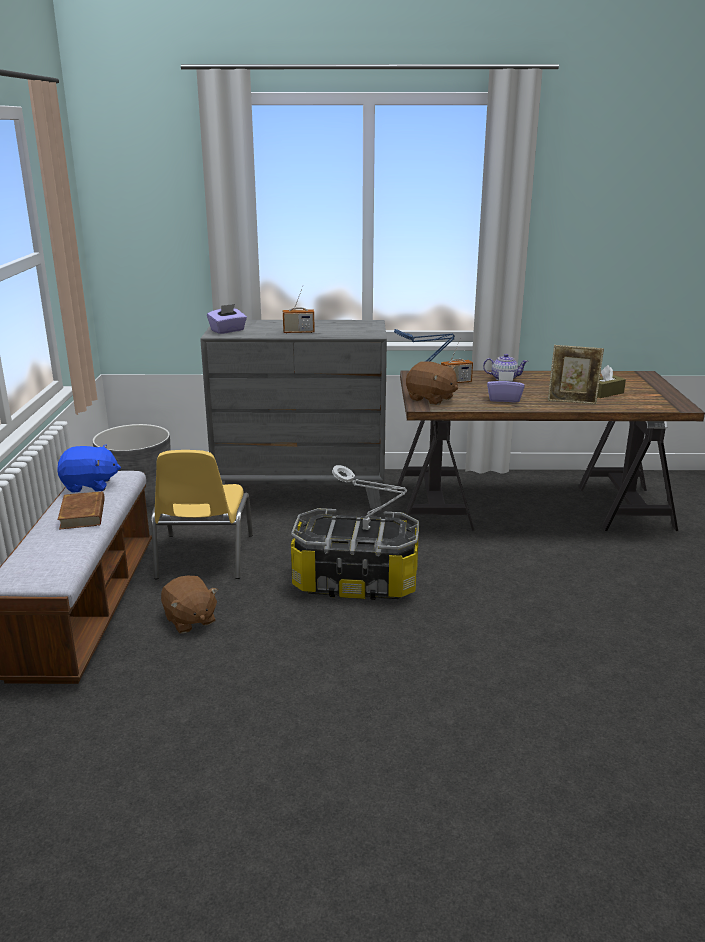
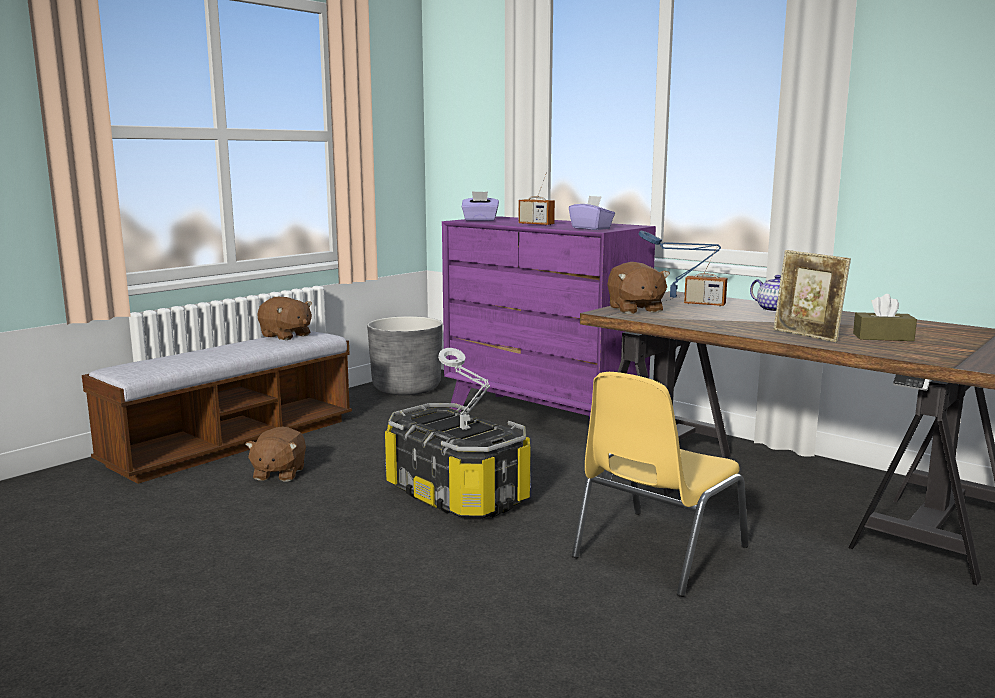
camera: 40 degrees right, 10 degrees down
blue plush toy [57,445,121,493] -> brown plush toy [257,297,312,340]
brown book [58,491,105,530] -> none
yellow chair [151,450,253,579] -> yellow chair moved to [572,372,749,597]
grey dresser [200,320,387,511] -> purple dresser [442,216,656,422]
purple tissue box [487,371,525,402] -> purple tissue box moved to [569,196,615,230]

